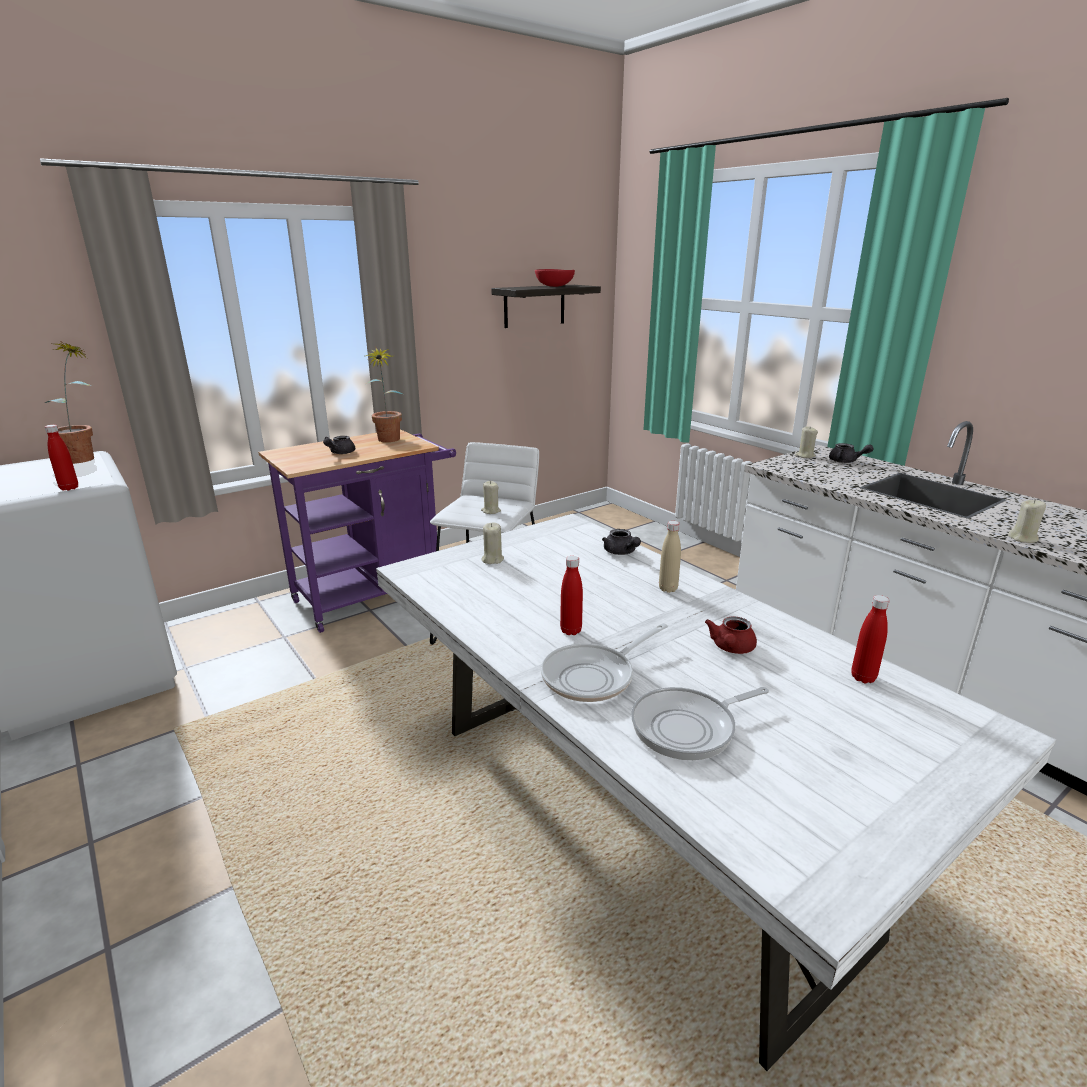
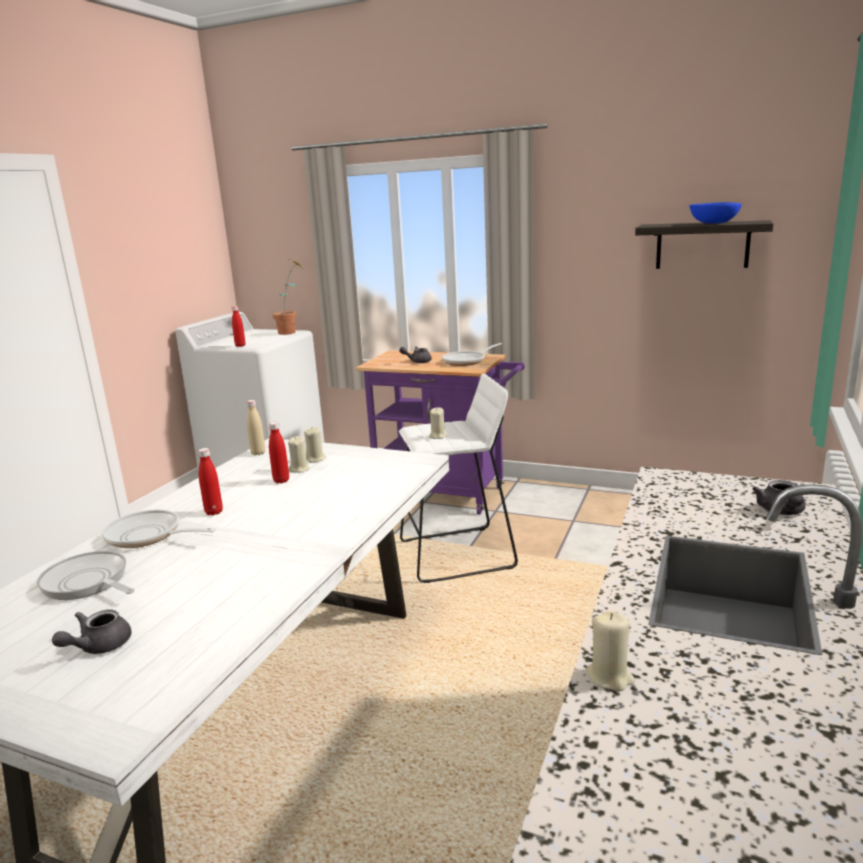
camera: 60 degrees right, 5 degrees down
potted plant [366,348,403,442] -> frying pan [442,343,502,366]
red bowl [535,269,575,287] -> blue bowl [689,202,742,224]
grey teapot [602,529,641,555] -> grey teapot moved to [52,609,131,654]
beige bottle [659,521,681,593] -> beige bottle moved to [247,400,265,455]
red teapot [705,616,757,654] -> none
beige candle [795,426,818,458] -> beige candle moved to [288,436,310,473]
red bottle [851,595,890,683] -> red bottle moved to [269,422,289,483]

